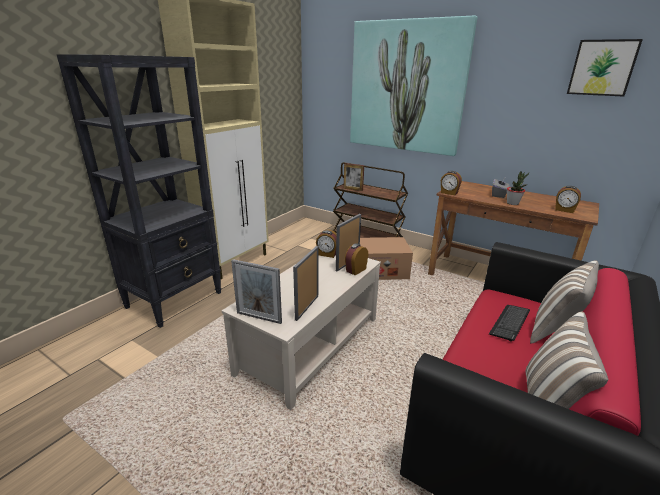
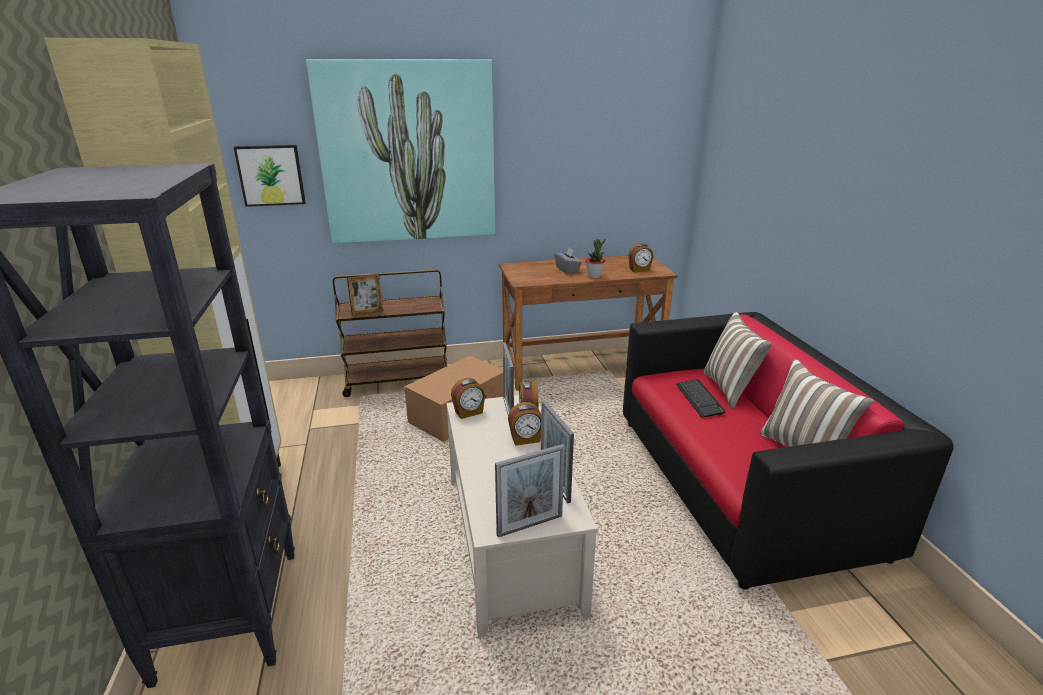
camera: 45 degrees left, 0 degrees up
alarm clock [441,171,462,195] -> alarm clock moved to [508,402,541,446]
picture [567,39,643,97] -> picture moved to [234,145,306,207]

